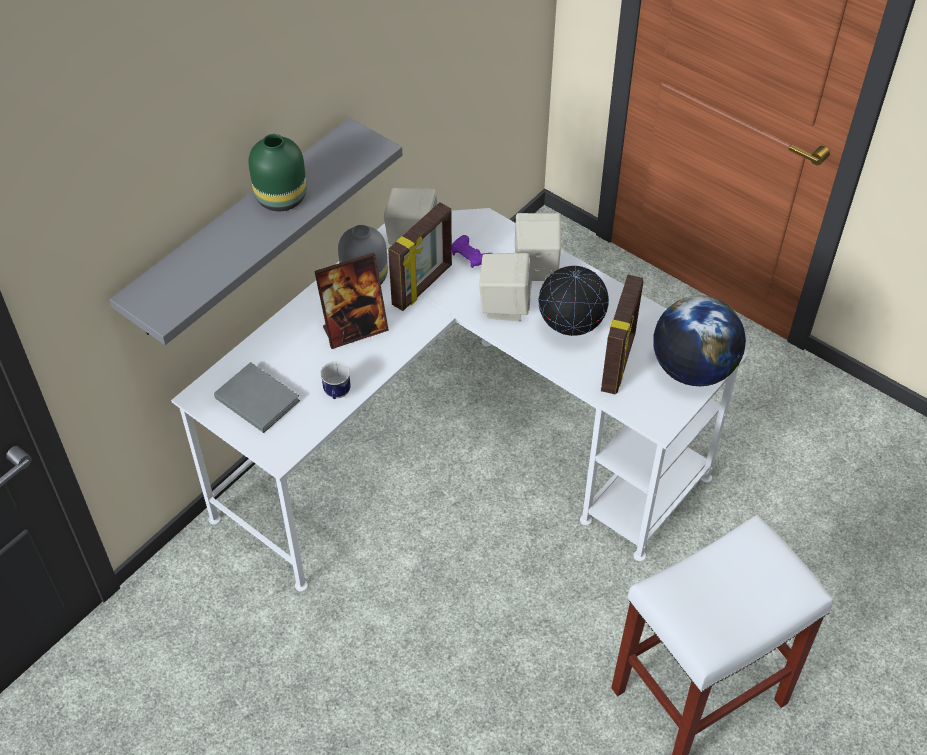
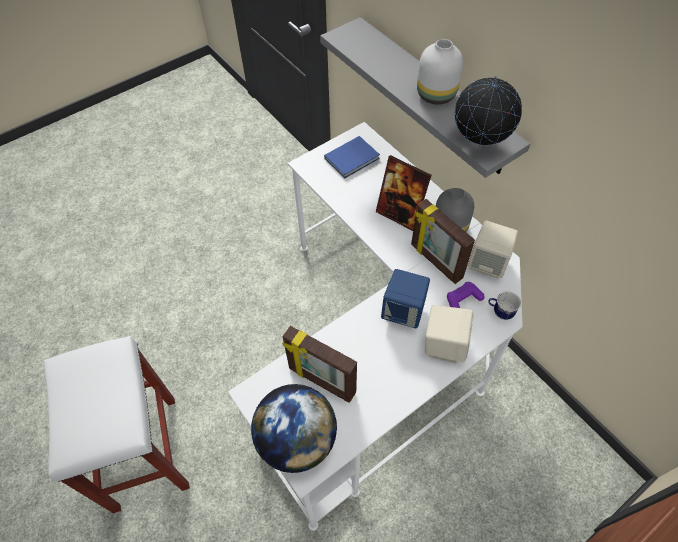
camera: 105 degrees right, 5 degrees up
grey book [214,362,300,433] -> blue book [324,136,380,178]
green vase [248,134,307,211] -> white vase [417,39,463,105]
picture frame [314,253,389,349] -> picture frame turned 45 degrees counterclockwise [376,155,431,231]
mug [321,361,351,399] -> mug moved to [488,291,521,320]
beige speaker [479,253,532,321] -> blue speaker [381,269,430,328]
globe [538,265,609,336] -> globe moved to [454,76,522,145]

